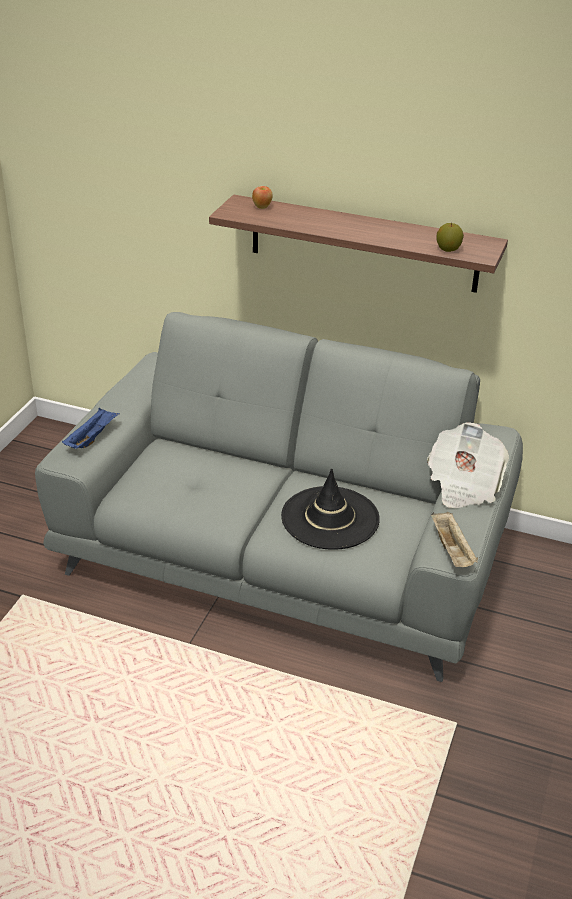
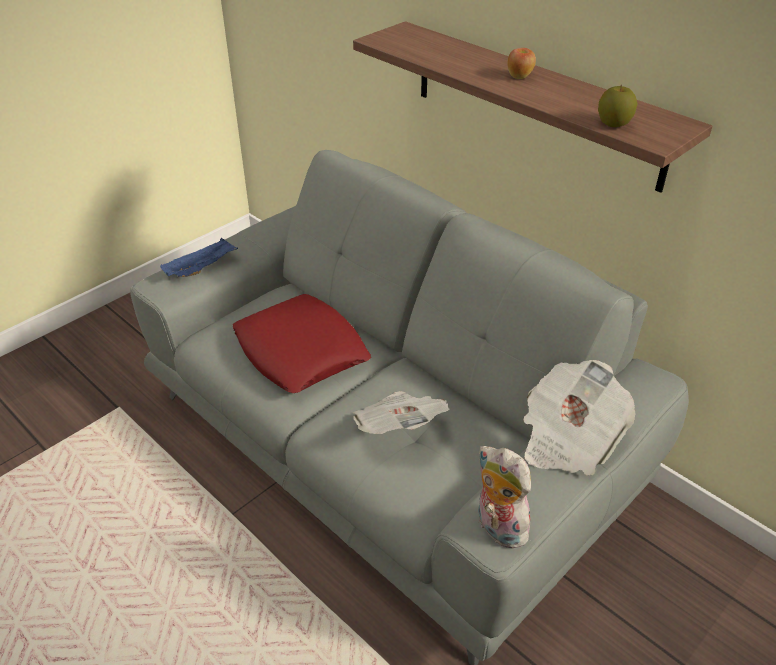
camera: 25 degrees right, 5 degrees up
apple [252,186,273,209] -> apple moved to [507,48,536,79]
black hat [281,468,380,550] -> newspaper [353,391,449,434]
beige tray [431,512,478,567] -> plush toy [478,446,531,549]
none -> red pillow [233,294,371,393]

